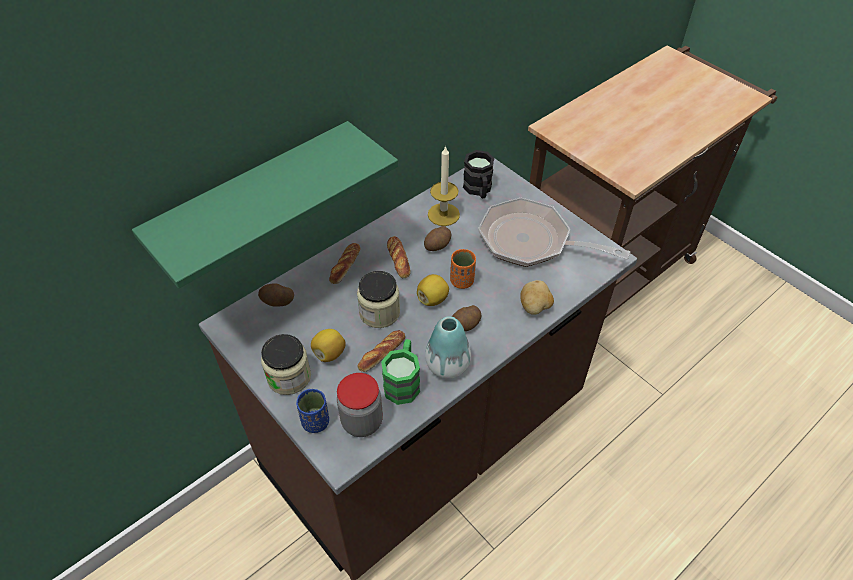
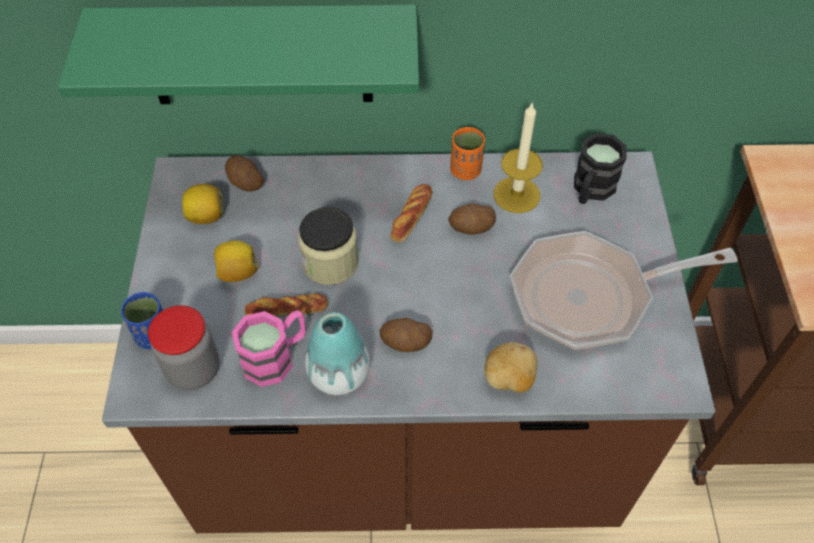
camera: 40 degrees right, 5 degrees up
jar [261,334,311,395] -> none
bread [329,243,360,284] -> none
green mug [381,339,420,405] -> pink mug [232,310,306,387]
lemon [417,274,449,306] -> lemon moved to [182,184,224,224]
orange cup [450,249,476,289] -> orange cup moved to [450,127,485,180]
frying pan [478,198,630,267] -> frying pan turned 75 degrees counterclockwise [510,231,738,350]

